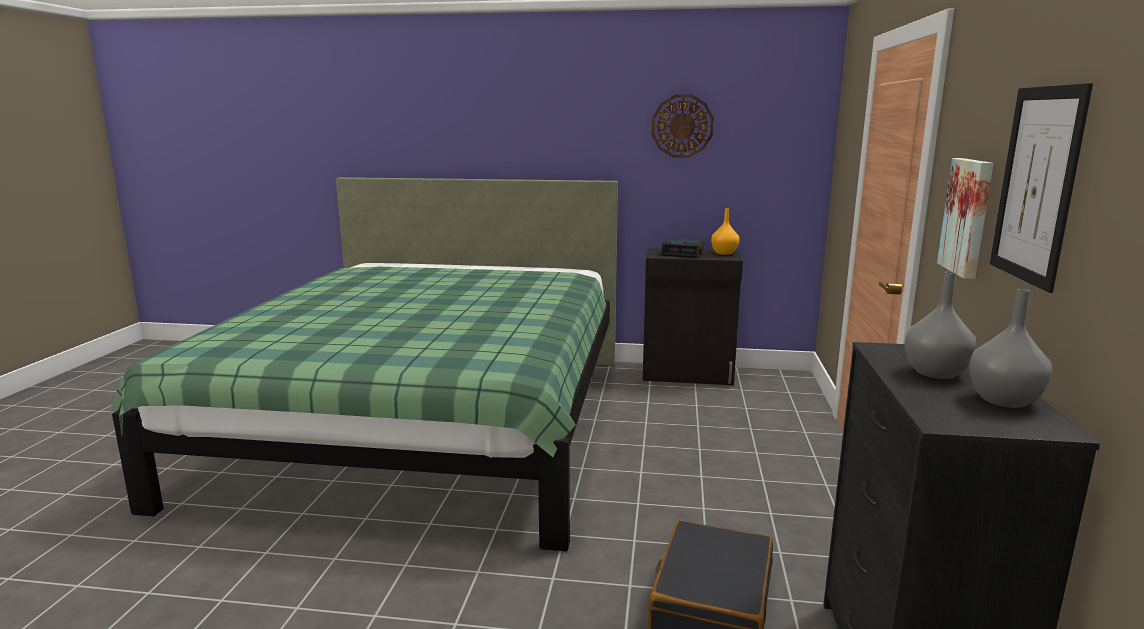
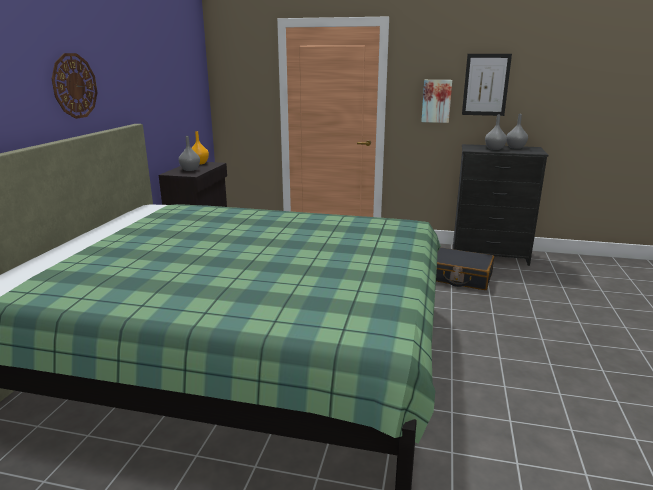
camera: 85 degrees left, 5 degrees up
wall clock [652,95,714,158] -> wall clock moved to [52,53,98,119]
alarm clock [661,238,704,258] -> grey vase [179,136,200,171]

